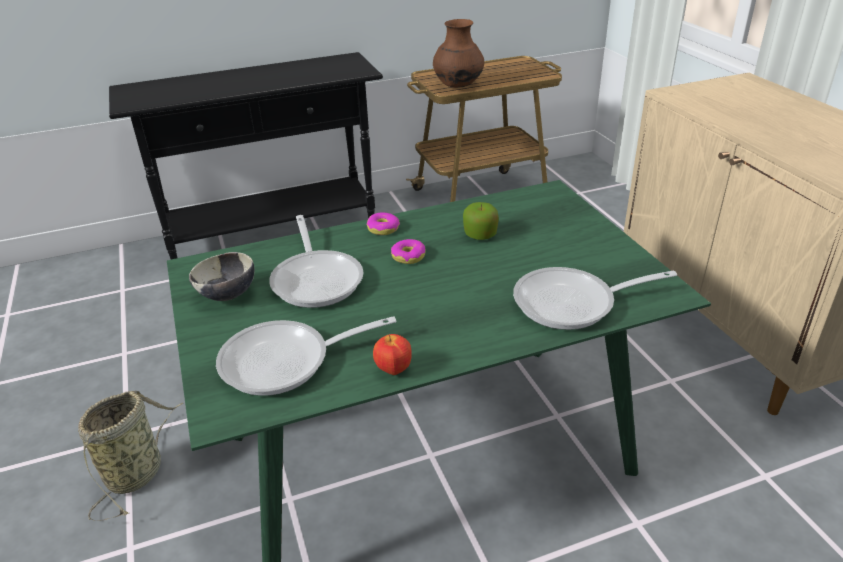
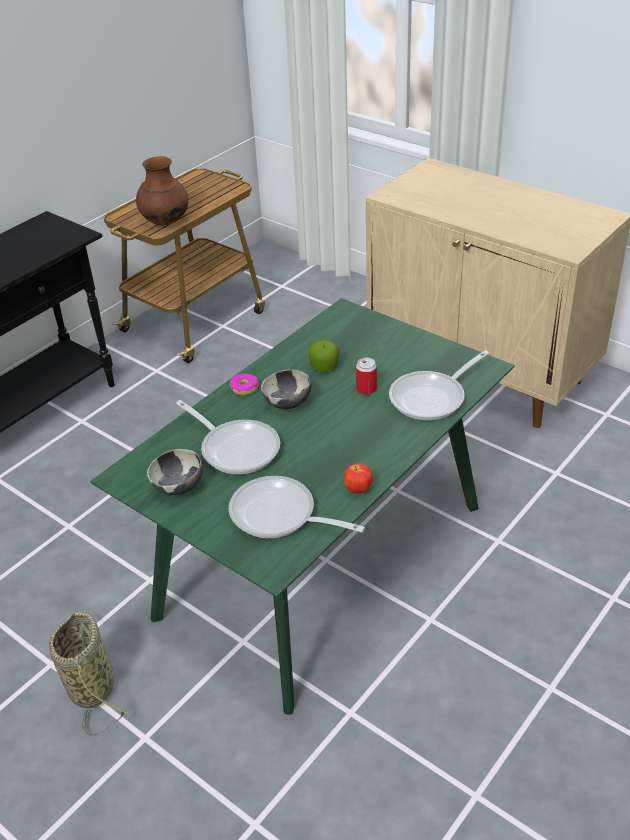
camera: 30 degrees left, 5 degrees up
frying pan [216,316,396,396] -> frying pan turned 75 degrees clockwise [229,476,365,539]
donut [391,239,426,264] -> bowl [261,369,311,410]
none -> can [356,358,377,395]

